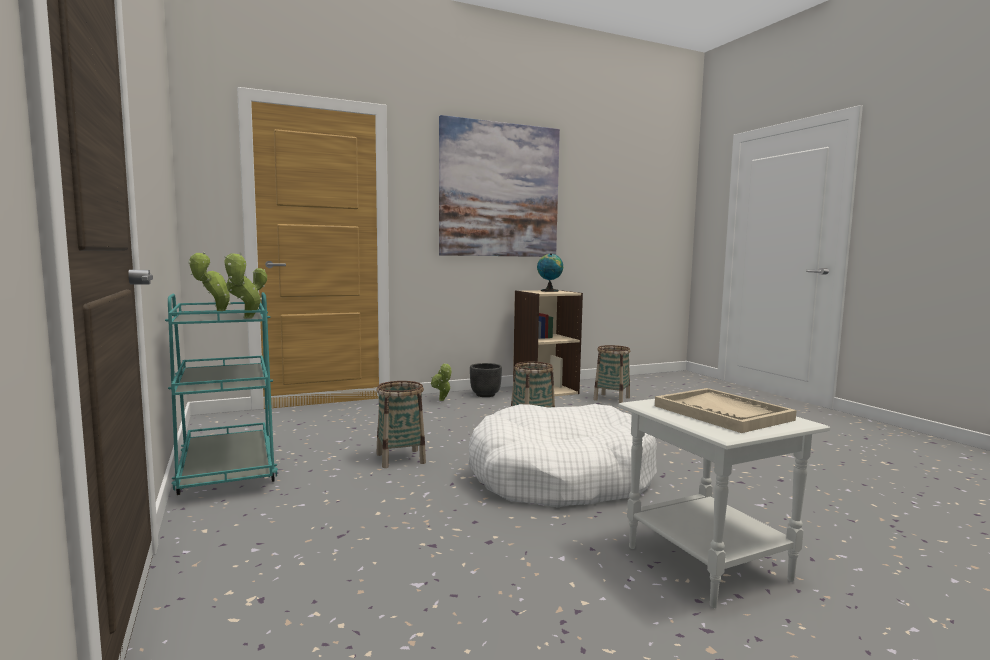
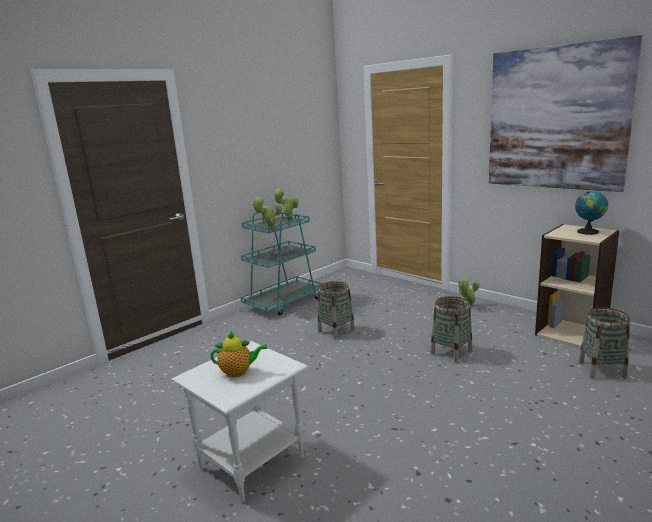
camera: 70 degrees right, 10 degrees up
white dog bed [468,404,657,507] -> none
black planter [470,363,502,397] -> none
beige tray [655,388,797,433] -> teapot [211,331,267,378]

